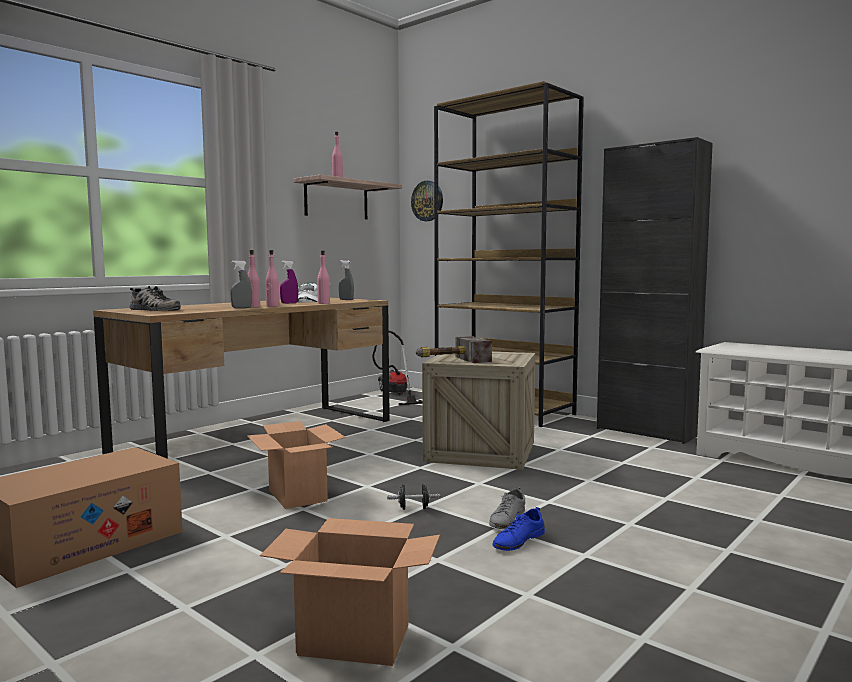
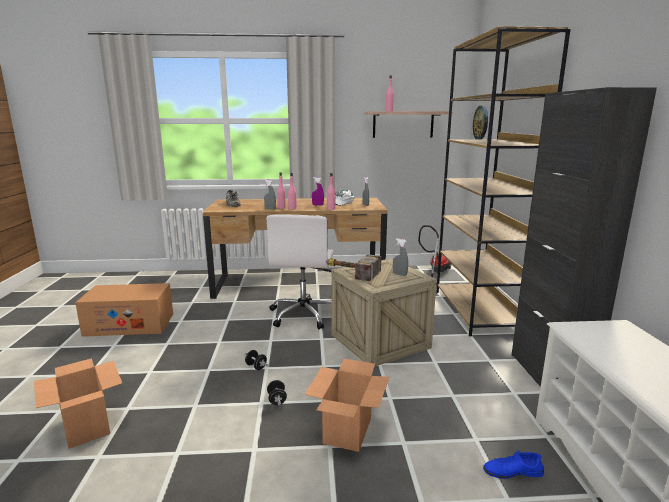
camera: 45 degrees right, 10 degrees up
cardboard box [247,421,346,509] -> cardboard box moved to [304,359,389,452]
grey shoe [489,487,525,529] -> black dumbbell [267,380,287,405]
blue shoe [492,507,545,551] -> blue shoe moved to [483,450,544,479]
none -> white office chair [266,214,334,330]
none -> grey spray bottle [393,238,408,276]

